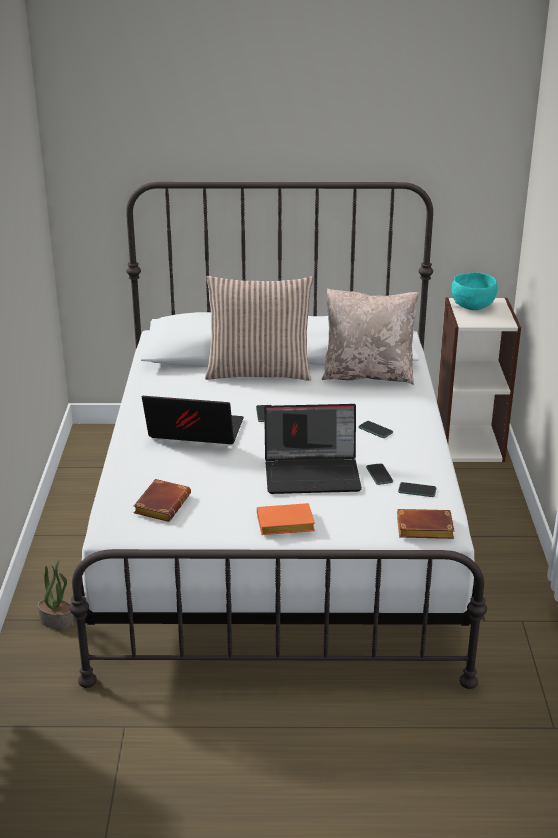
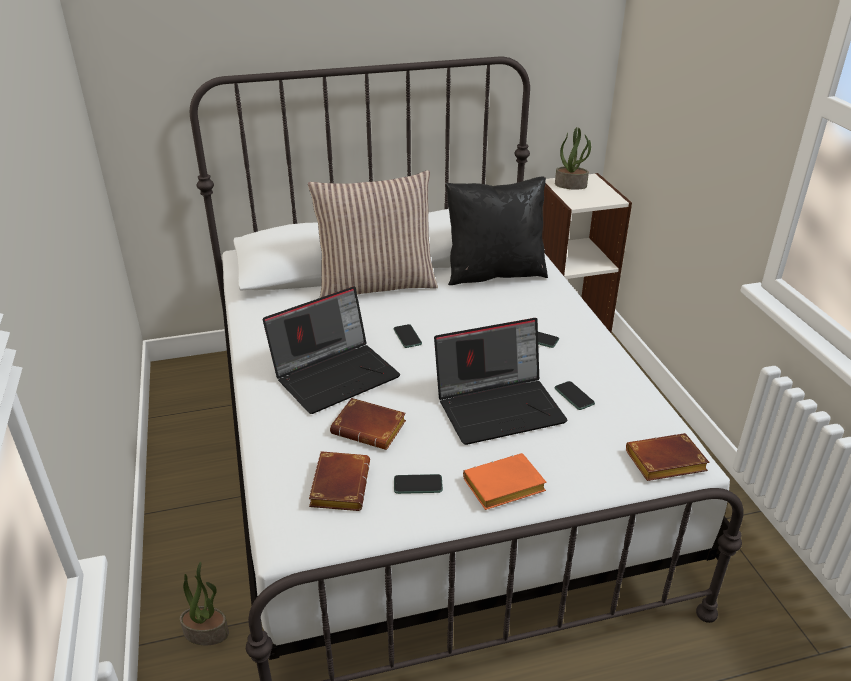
camera: 15 degrees left, 5 degrees up
laptop [142,396,244,444] -> laptop turned 150 degrees clockwise [263,286,400,414]
beige pillow [321,288,419,385] -> black pillow [446,177,548,285]
phone [398,482,437,497] -> phone moved to [394,474,443,494]
turquoise bowl [452,272,497,310] -> potted plant [555,127,591,190]
none -> brown book [330,398,406,450]

